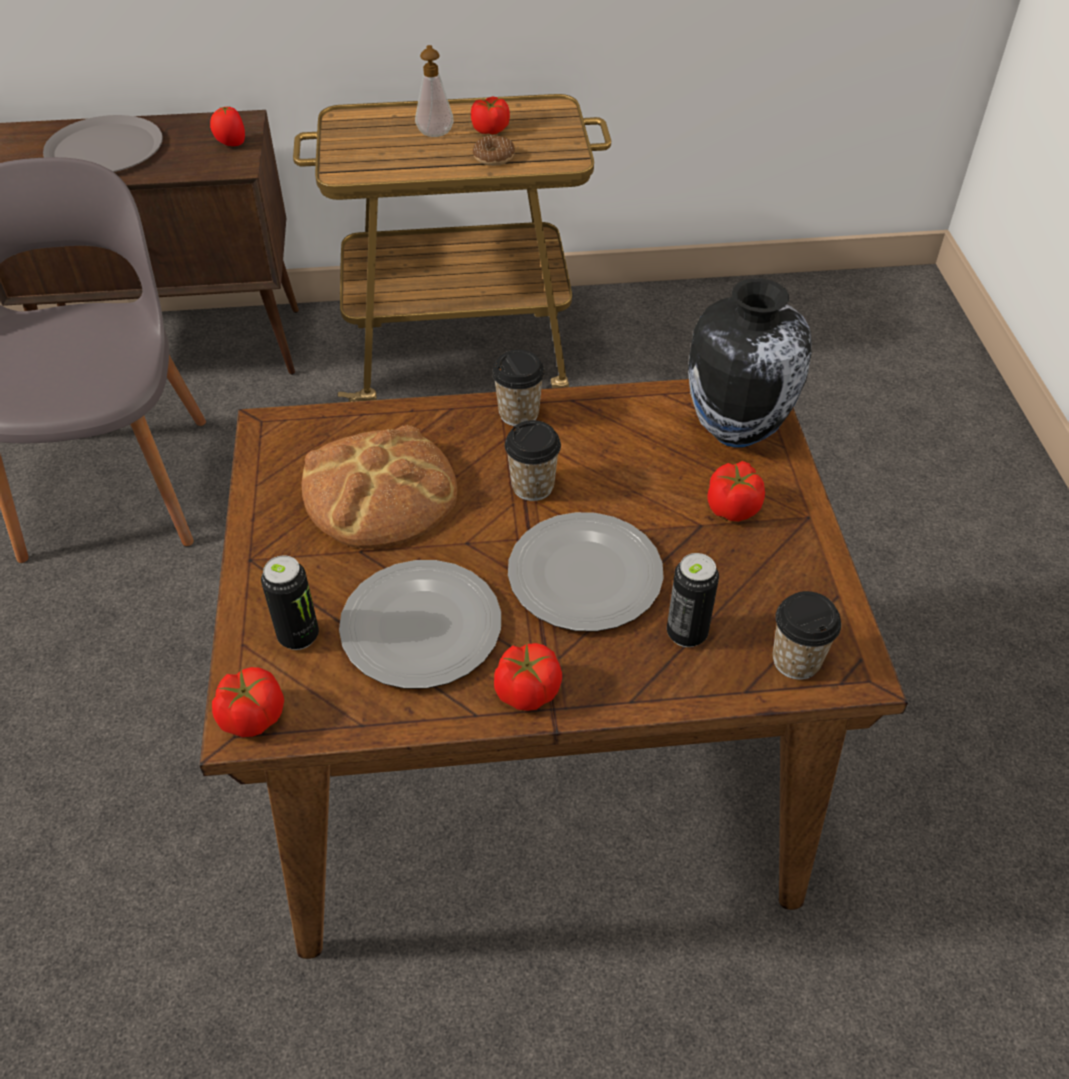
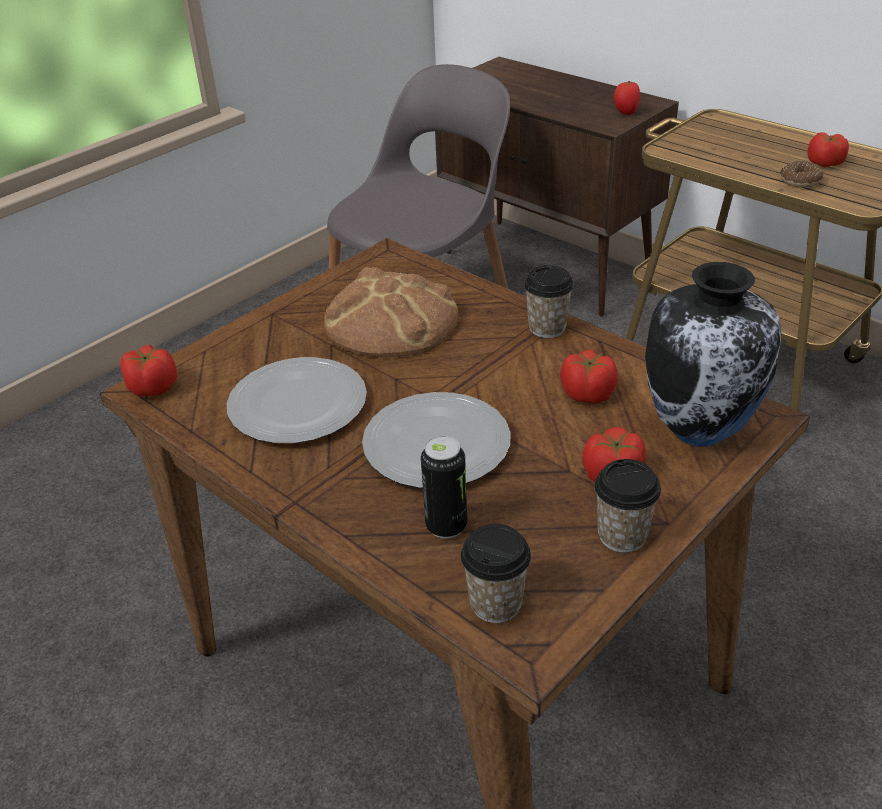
camera: 50 degrees right, 10 degrees down
grey plate [43,115,163,172] -> none
can [261,555,319,650] -> none
soap dispenser [415,45,454,137] -> none
tomato [494,643,562,711] -> tomato moved to [560,350,618,403]
cup [505,420,561,501] -> cup moved to [595,459,661,553]

